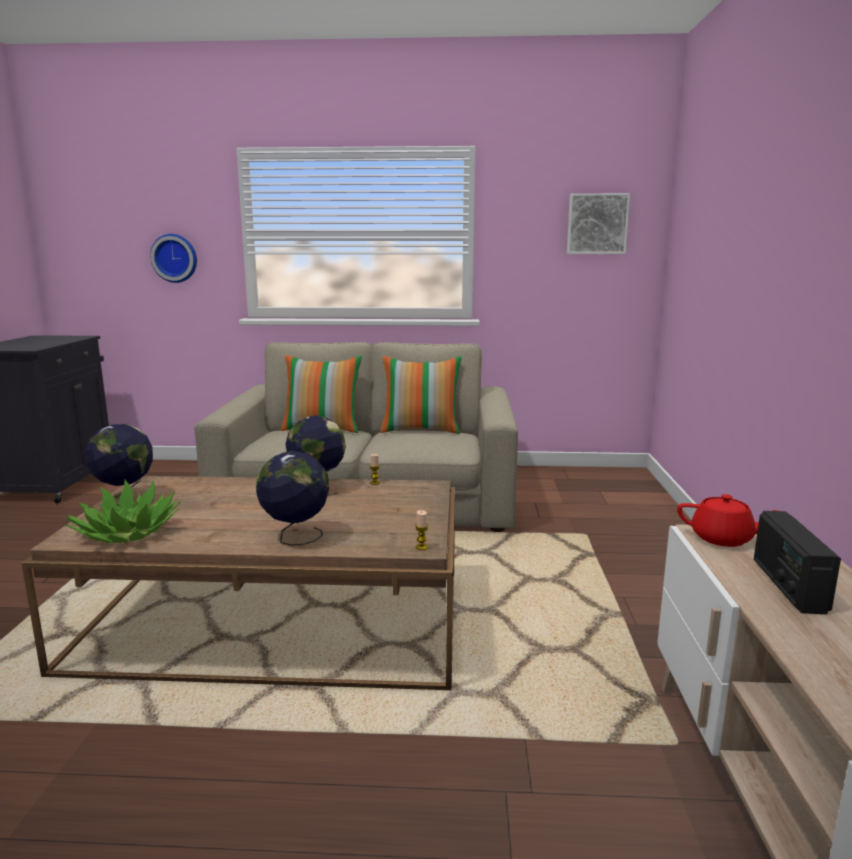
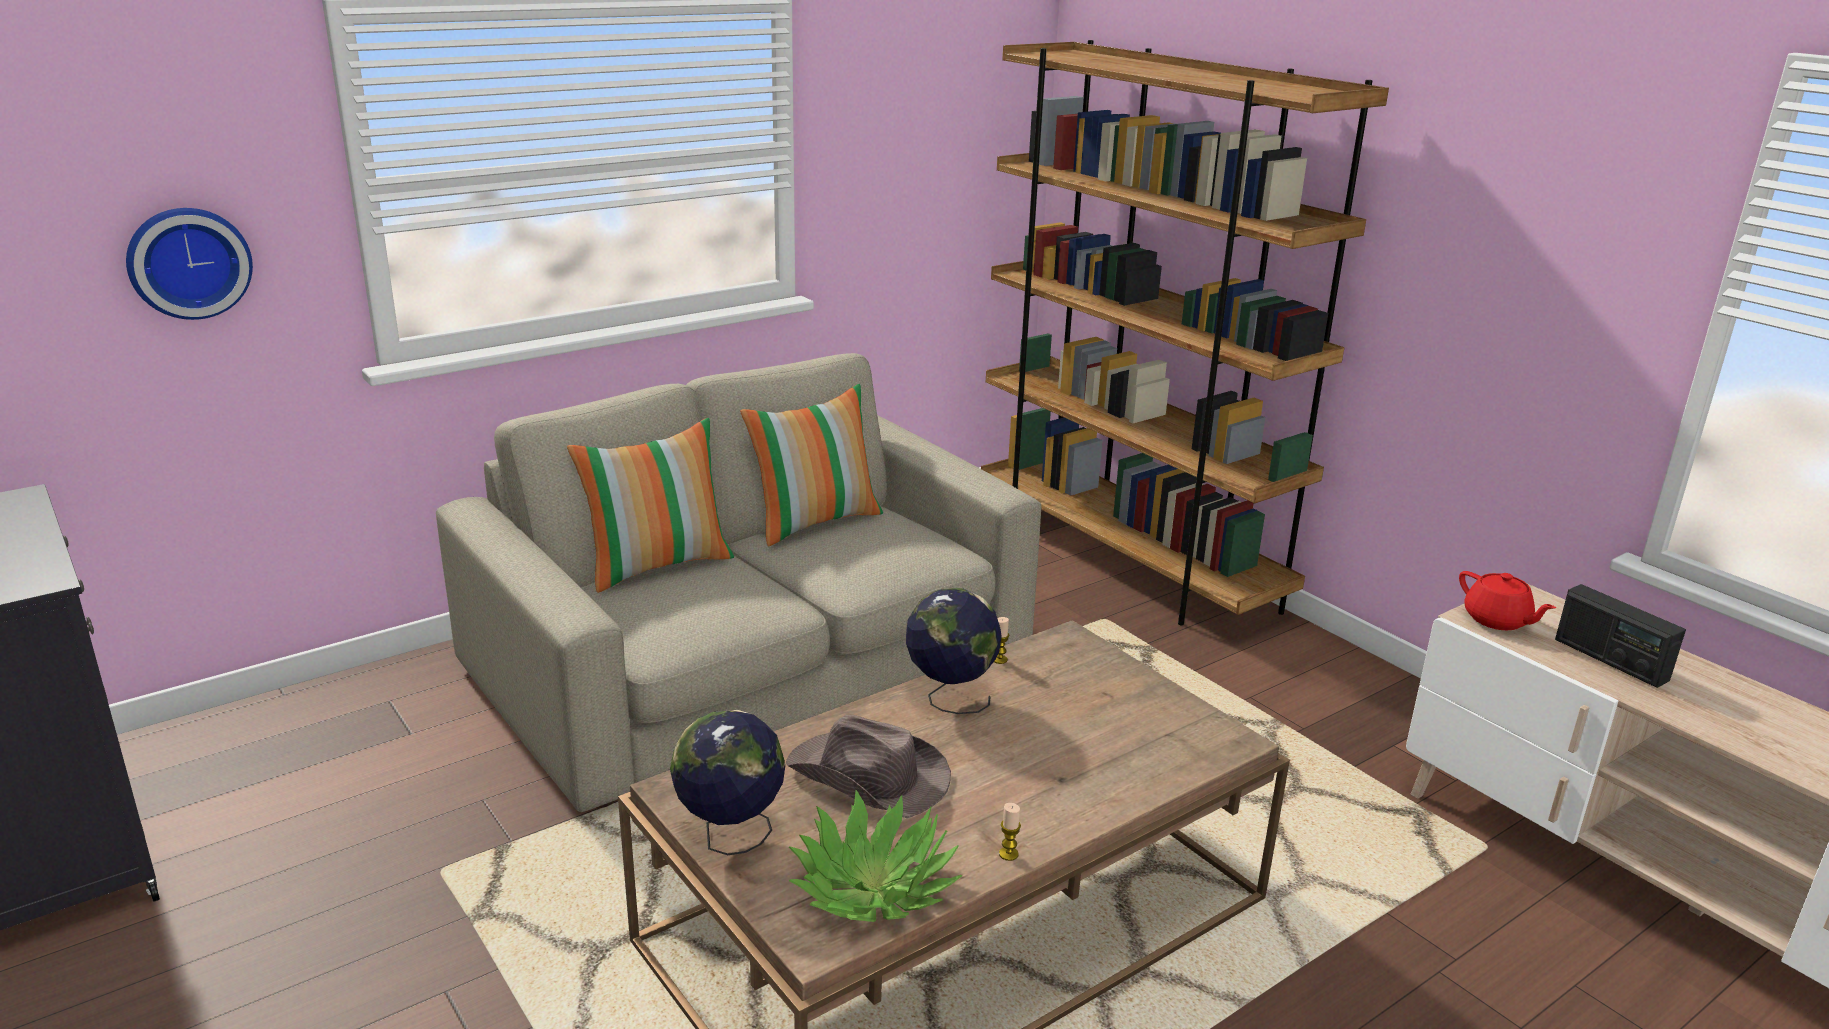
camera: 40 degrees left, 10 degrees up
globe [256,451,330,546] -> none
candle [415,510,428,550] -> candle moved to [999,803,1021,861]
picture [567,193,630,254] -> none
red teapot [677,494,778,547] -> red teapot turned 75 degrees clockwise [1459,571,1556,630]
none -> brown hat [786,715,951,819]
none -> brown bookcase [981,40,1389,625]

